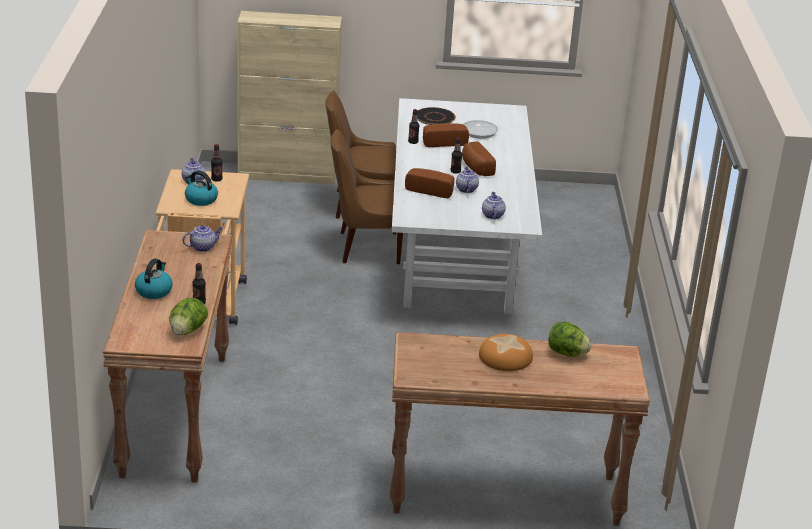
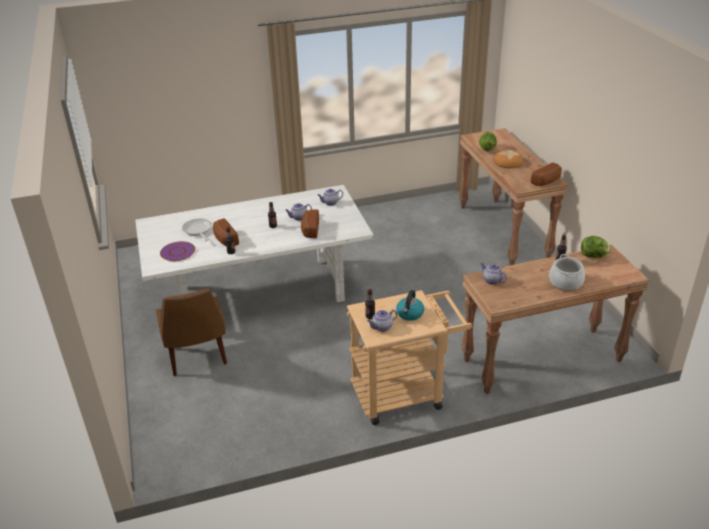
camera: 105 degrees left, 5 degrees up
kettle [135,259,173,299] -> cooking pot [549,254,585,291]
beige cabinet [237,11,342,184] -> none
brown chair [330,129,403,264] -> none
black plate [417,107,456,125] -> purple plate [160,241,195,261]
bread [462,141,496,176] -> bread moved to [531,163,562,186]

